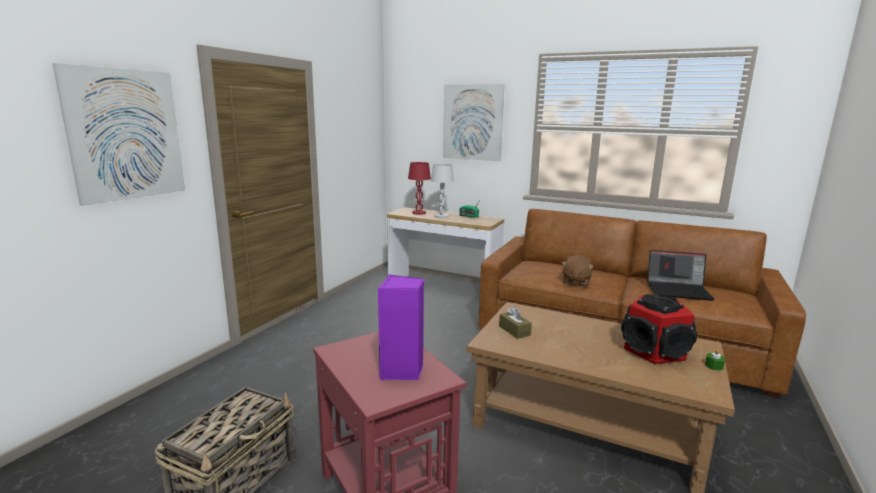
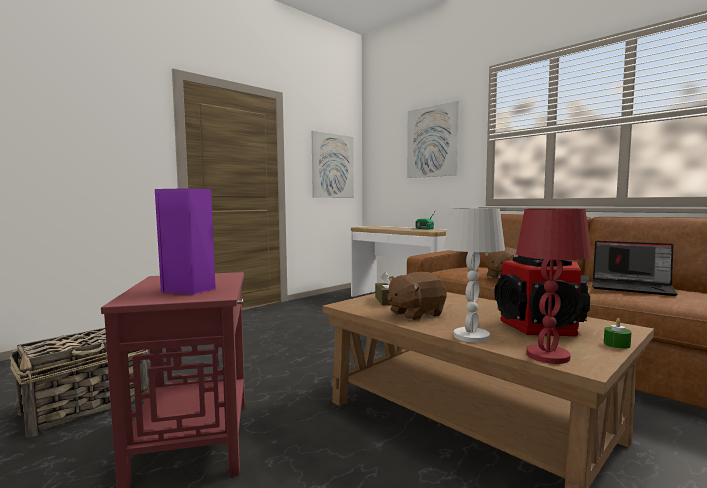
camera: 20 degrees right, 10 degrees down
picture [52,63,185,206] -> picture moved to [312,131,354,198]
red table lamp [408,162,431,215] -> red table lamp moved to [516,208,591,364]
white table lamp [431,164,454,218] -> white table lamp moved to [444,208,505,343]
none -> brown plush toy [387,272,447,321]

